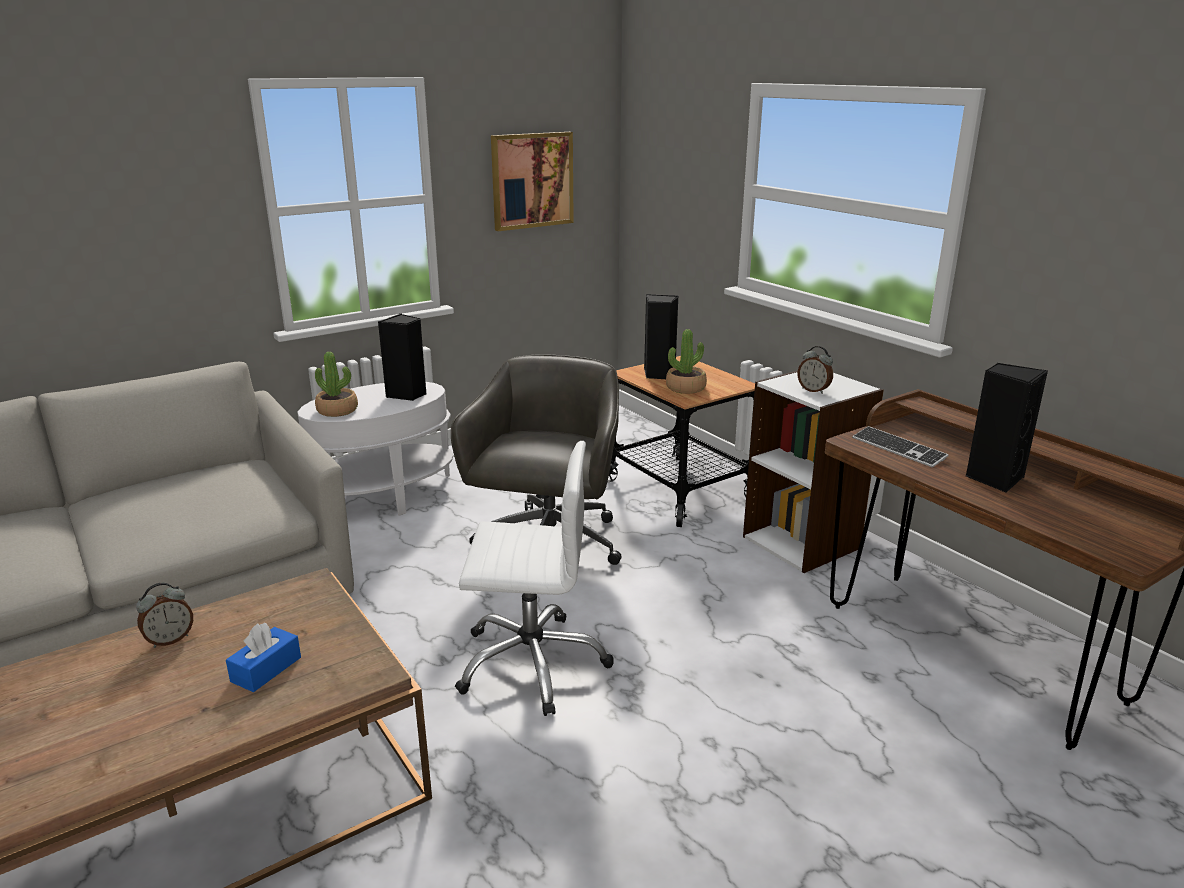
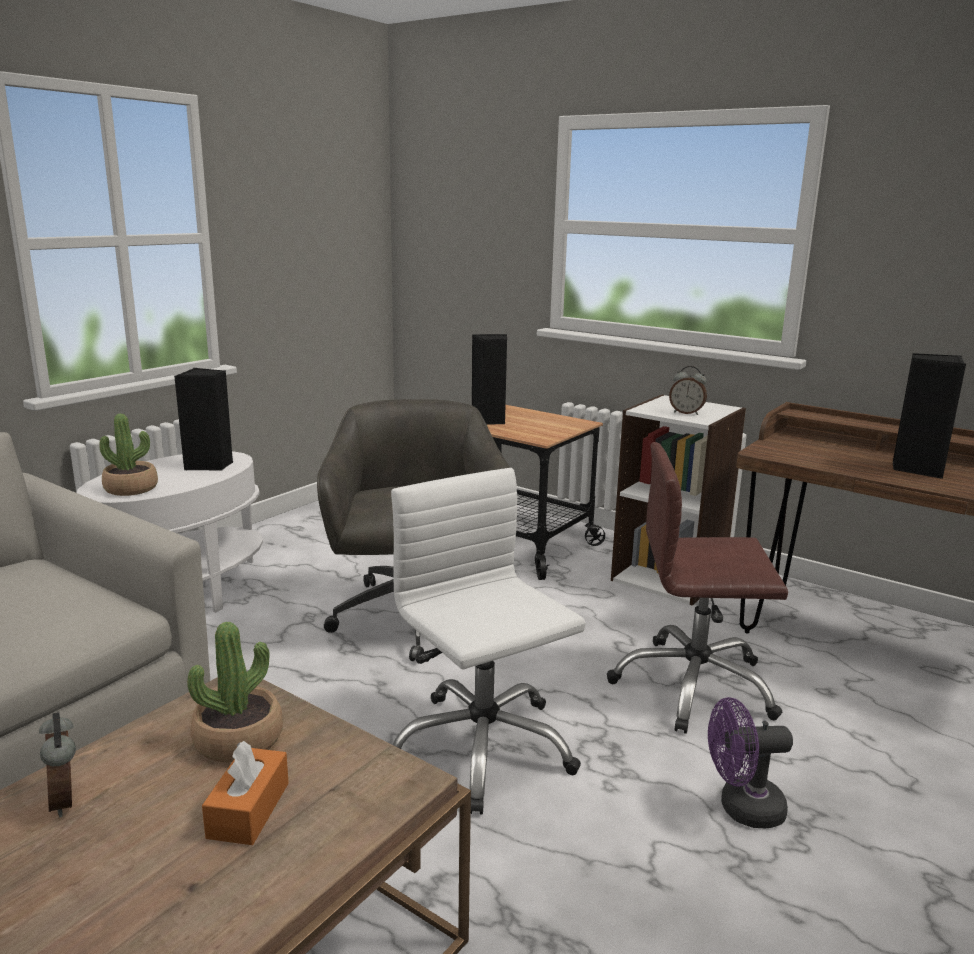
camera: 20 degrees left, 5 degrees down
alarm clock [136,583,193,648] -> alarm clock turned 120 degrees clockwise [39,713,76,818]
blue tissue box [226,623,301,692] -> orange tissue box [202,741,289,845]
white office chair [455,441,614,716] -> white office chair turned 105 degrees counterclockwise [391,468,586,815]
picture [491,132,574,231] -> none
potted plant [666,329,707,394] -> potted plant moved to [187,622,283,763]
keyboard [852,426,949,467] -> none
none -> brown office chair [607,442,788,734]
none -> purple fan [708,697,793,828]

